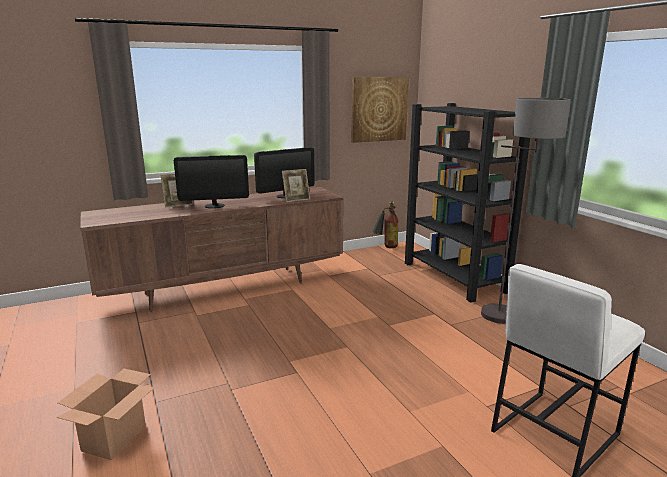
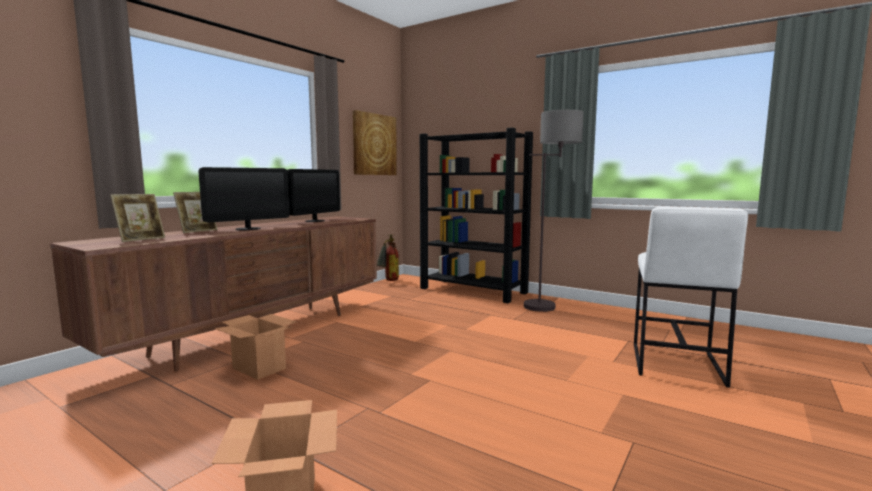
camera: 30 degrees left, 10 degrees down
picture frame [282,169,310,202] -> picture frame moved to [110,194,165,242]
none -> cardboard box [214,314,297,380]

